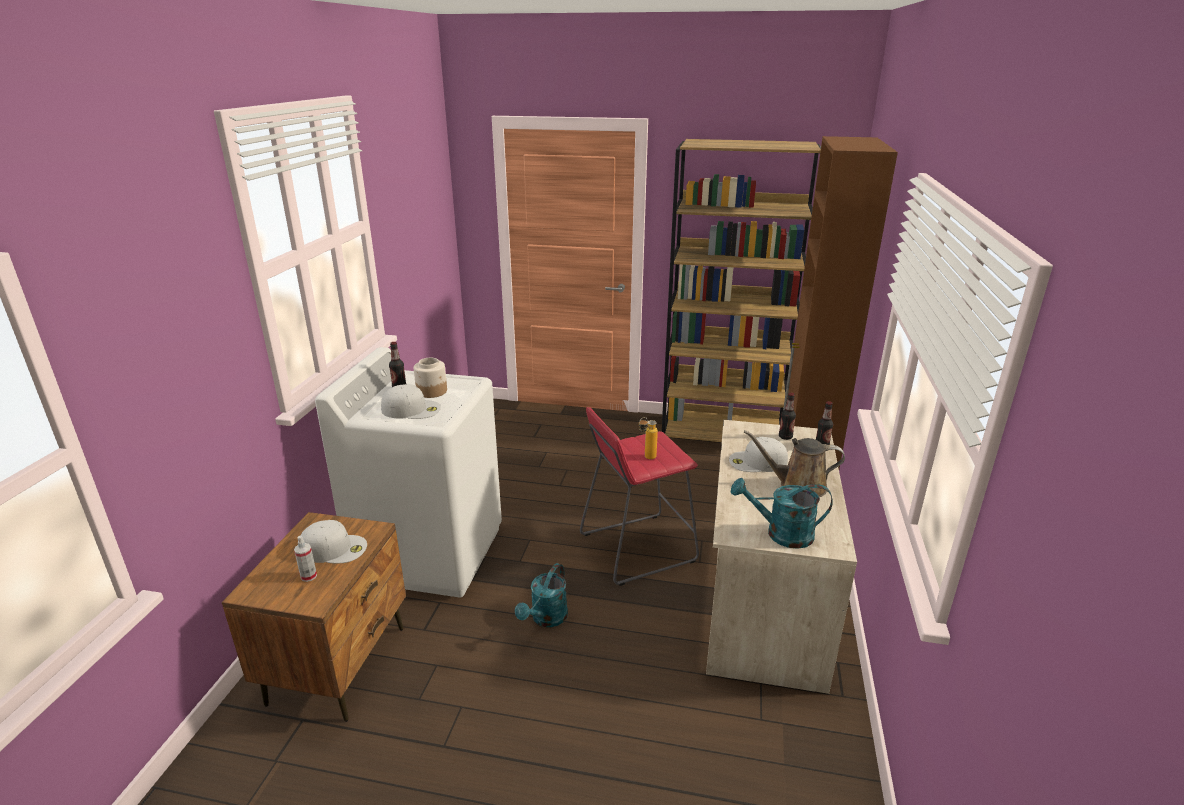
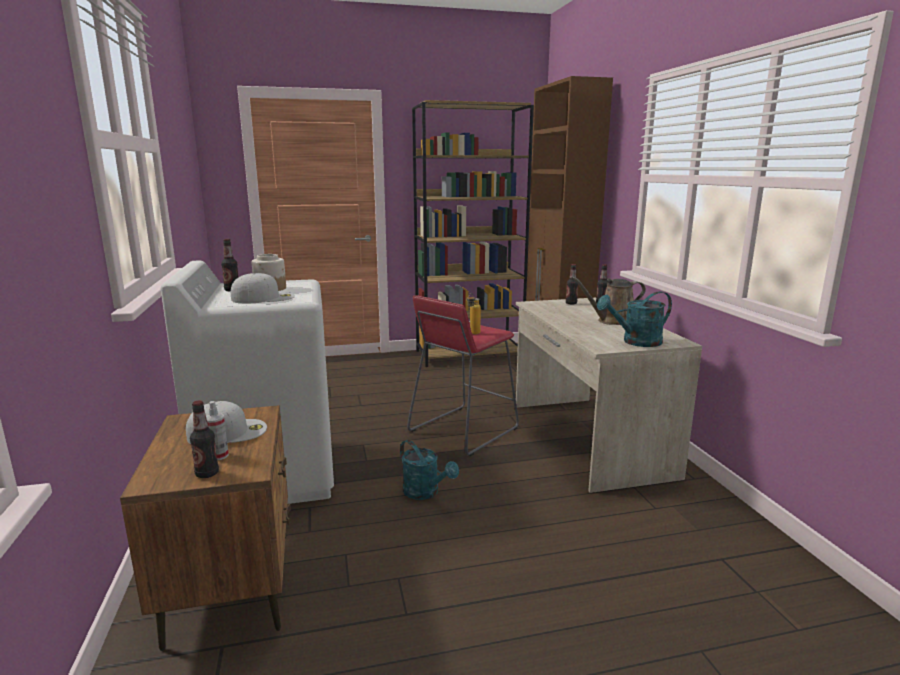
camera: 25 degrees left, 10 degrees down
turquoise watering can [515,563,568,627] -> turquoise watering can turned 45 degrees counterclockwise [400,440,459,500]
white cap [729,437,788,472] -> none
none -> bottle [190,400,219,478]

